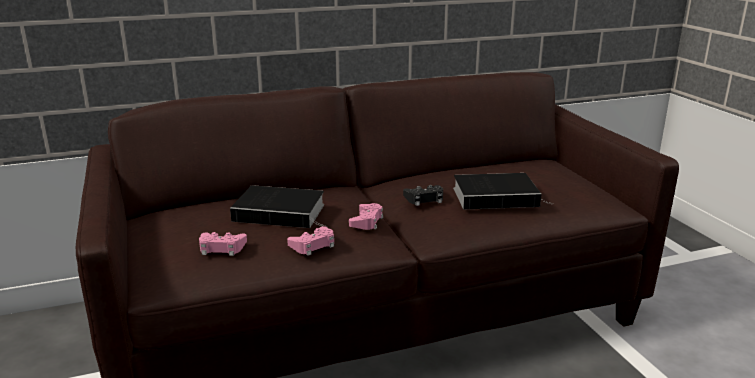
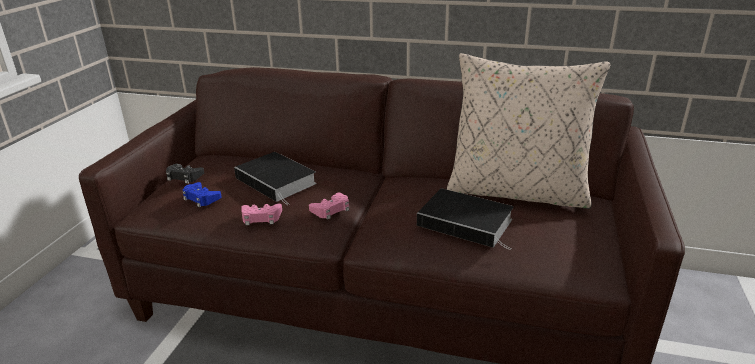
camera: 35 degrees right, 5 degrees up
pink game controller [199,232,247,256] -> blue game controller [182,182,222,207]
black game controller [403,185,443,206] -> black game controller moved to [166,164,204,184]
none -> beige pillow [447,53,610,209]

